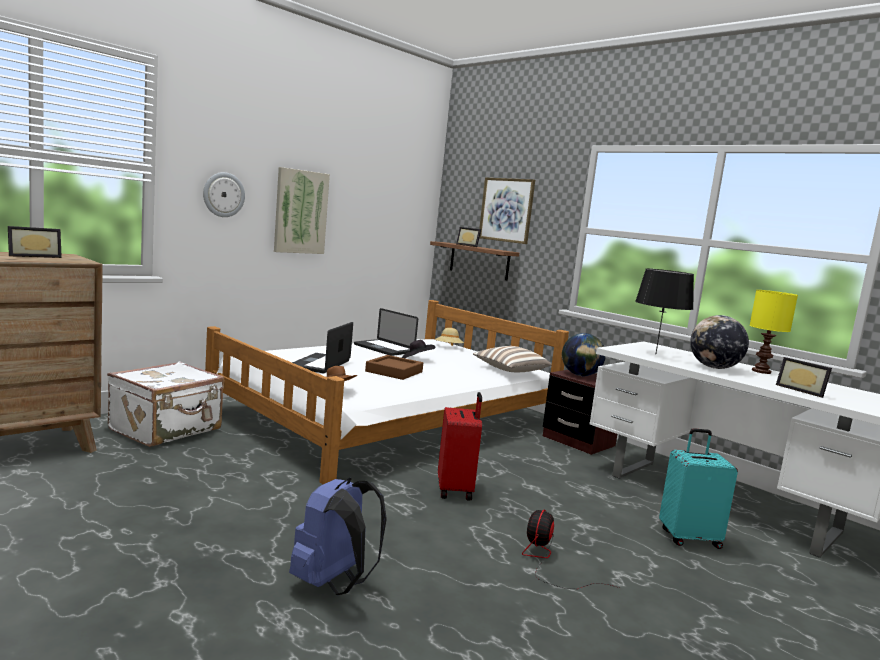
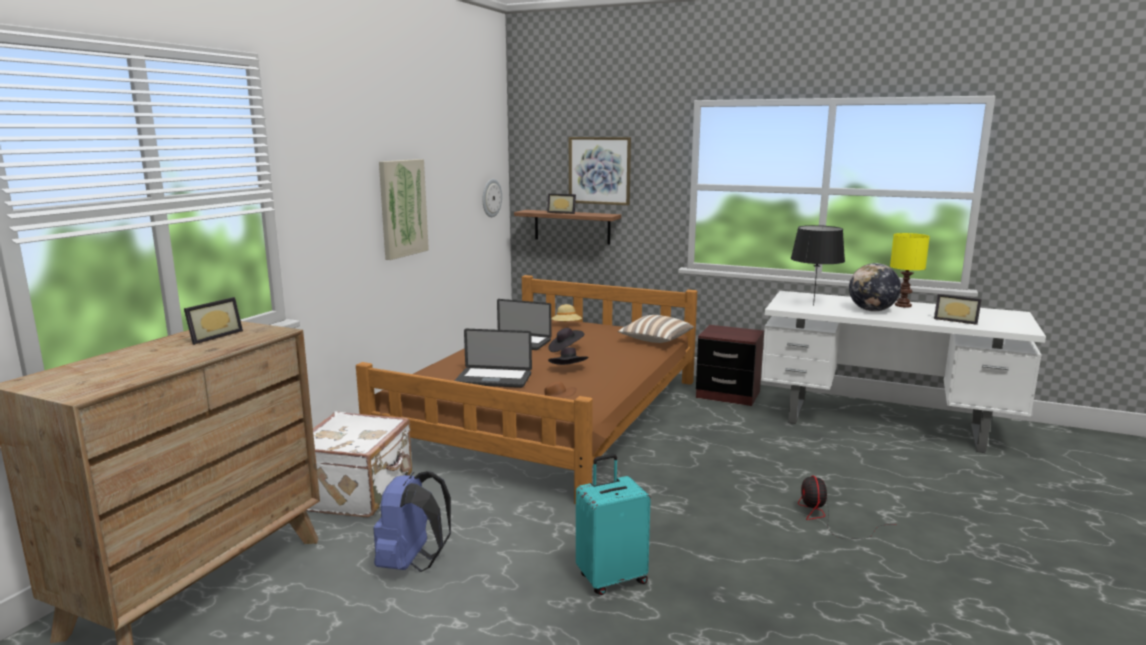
camera: 20 degrees left, 5 degrees up
wall clock [203,172,245,217] -> wall clock moved to [482,179,502,217]
white bed [205,300,569,484] -> brown bed [356,275,697,505]
blue backpack [289,478,387,595] -> blue backpack moved to [374,471,451,572]
laptop [292,322,353,373] -> laptop turned 75 degrees counterclockwise [454,329,532,388]
brown tray [365,355,423,380] -> black hat [548,347,589,365]
red suitcase [438,392,482,501] -> none
globe [562,333,606,376] -> none
turquoise suitcase [659,428,738,549] -> turquoise suitcase moved to [576,454,651,595]

